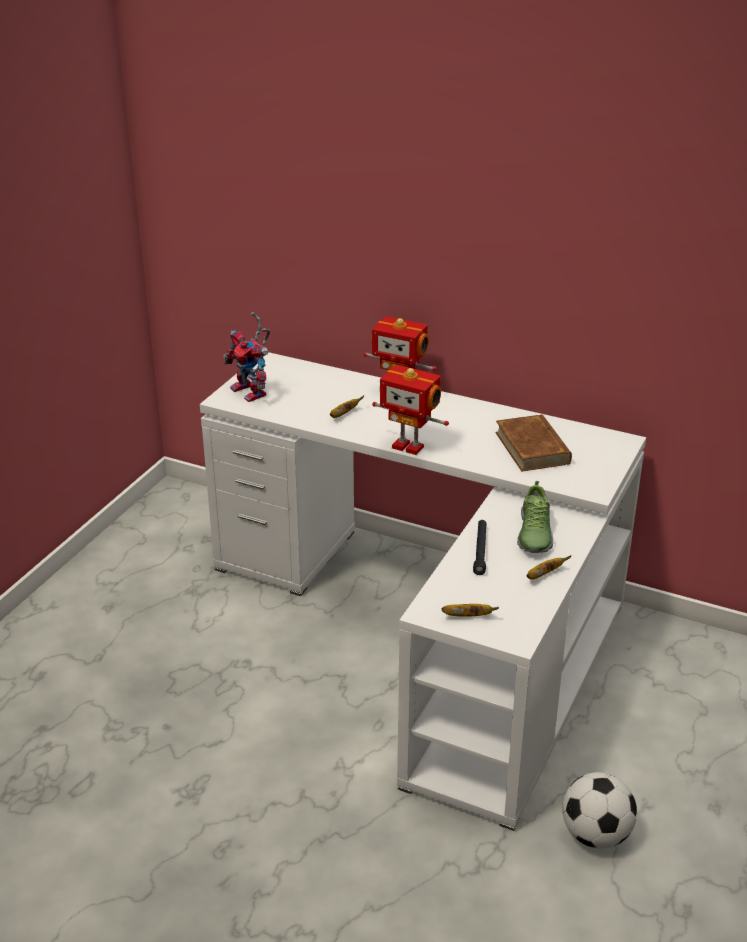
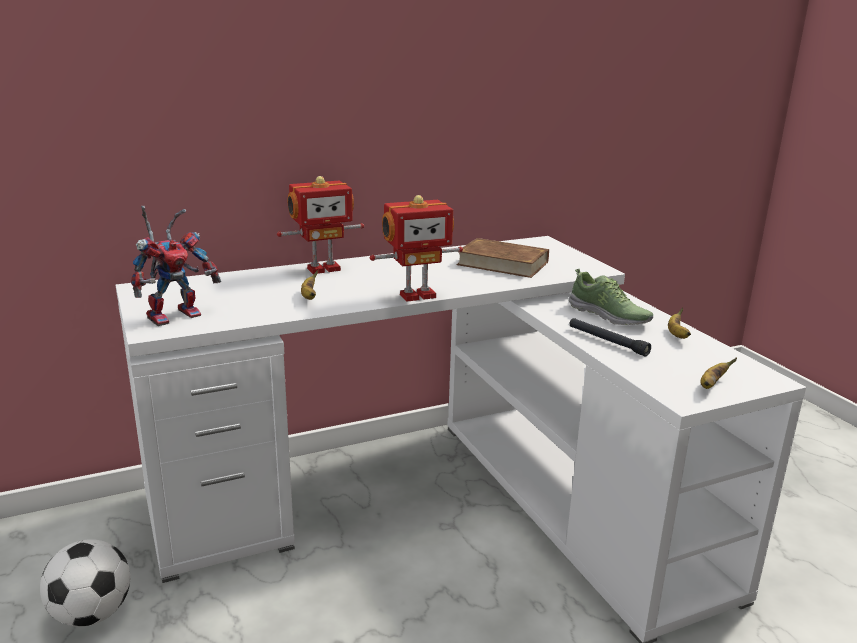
camera: 50 degrees left, 10 degrees down
toy robot [223,312,270,402] -> toy robot turned 45 degrees counterclockwise [131,206,221,326]
football [562,772,637,848] -> football moved to [40,539,130,627]

